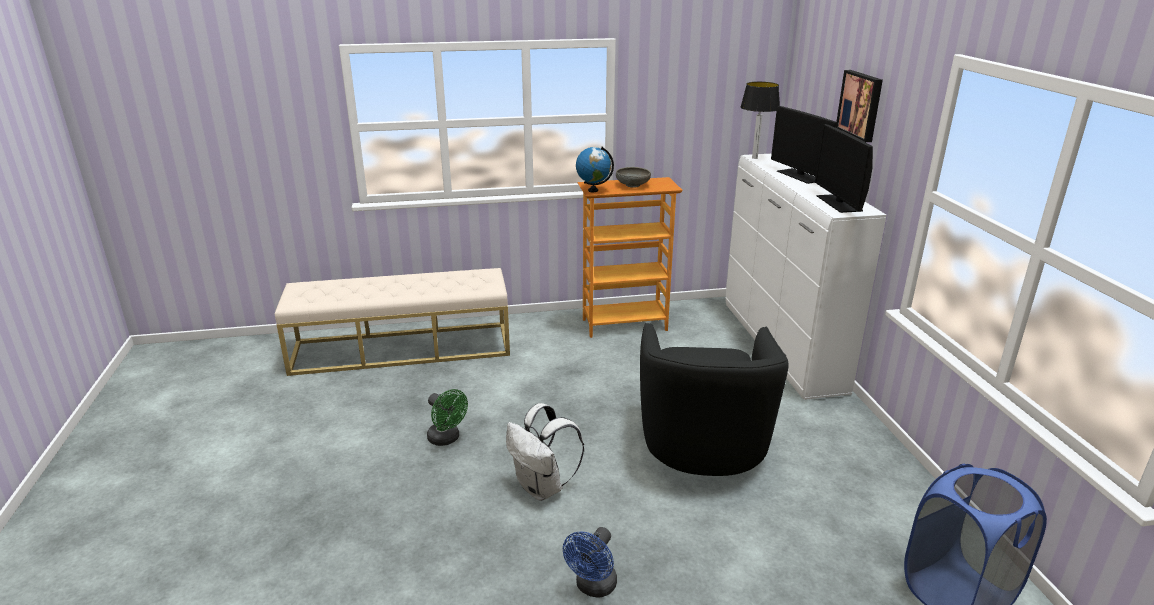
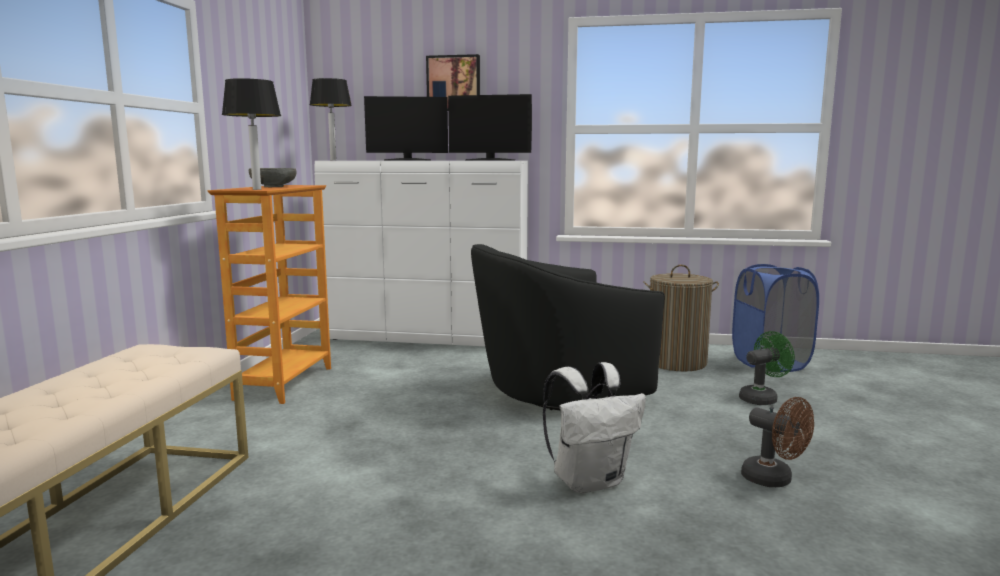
camera: 70 degrees left, 15 degrees down
green fan [427,389,468,446] -> green fan moved to [739,331,795,405]
blue fan [563,527,617,598] -> brown fan [741,397,814,487]
globe [576,147,614,192] -> table lamp [222,78,281,190]
black armchair [640,323,788,476] -> black armchair turned 135 degrees clockwise [471,244,665,411]
none -> laundry basket [643,264,719,371]

